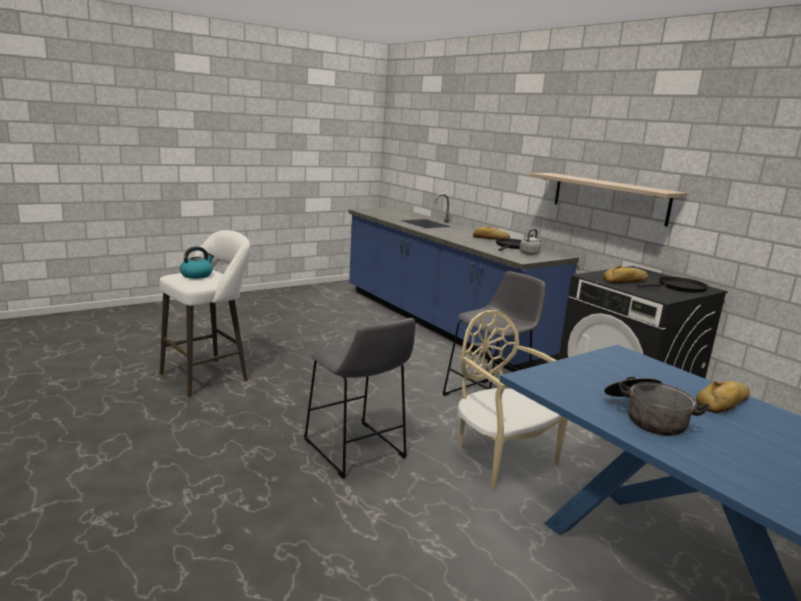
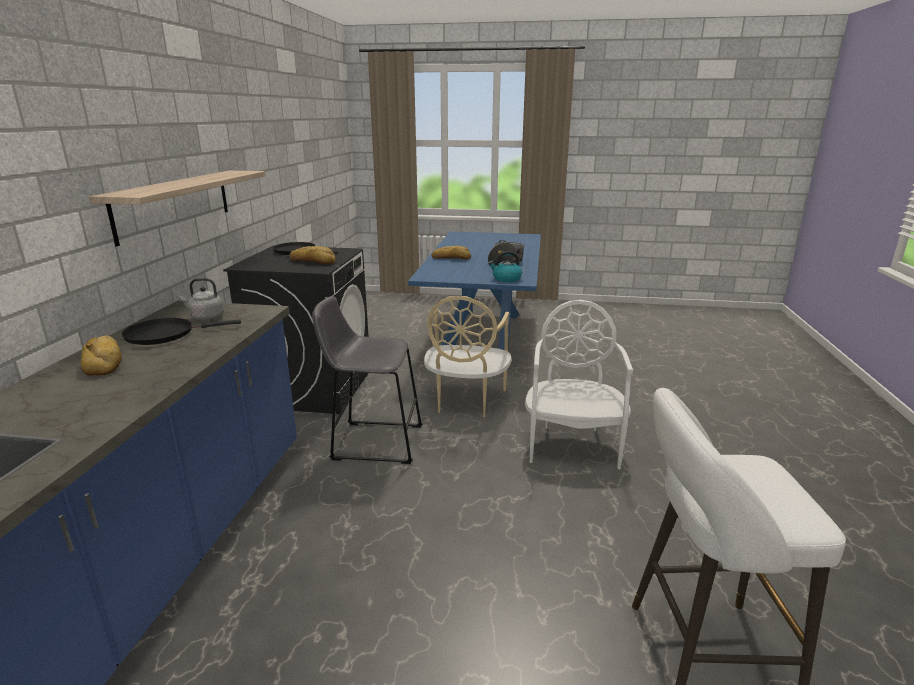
camera: 135 degrees left, 5 degrees up
kettle [180,246,214,279] -> kettle moved to [488,251,522,282]
grey stool [304,318,415,479] -> white chair [525,300,633,469]

